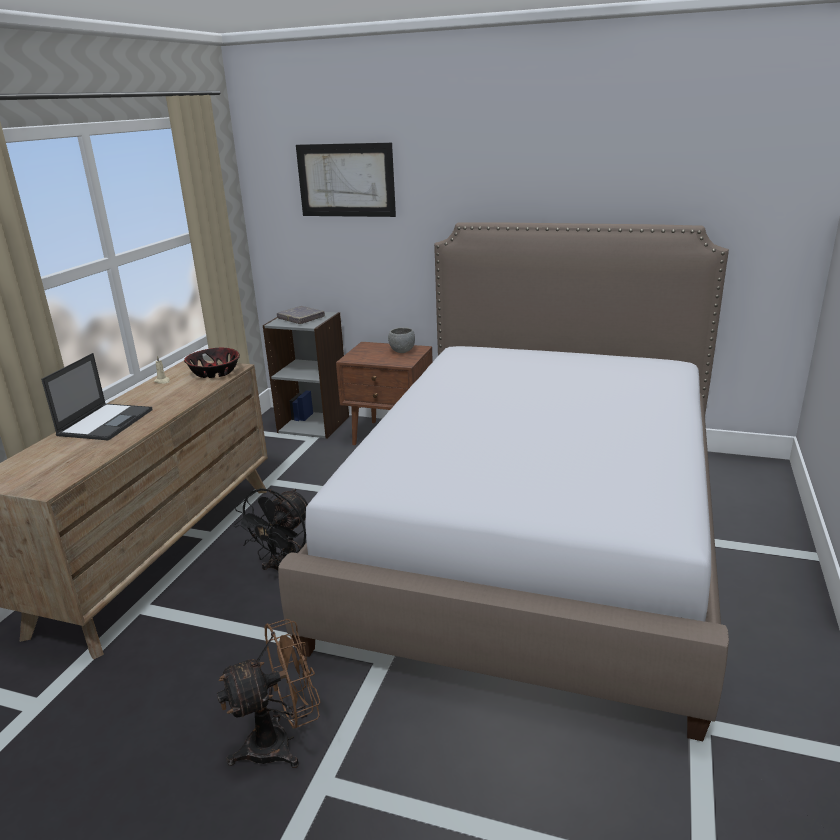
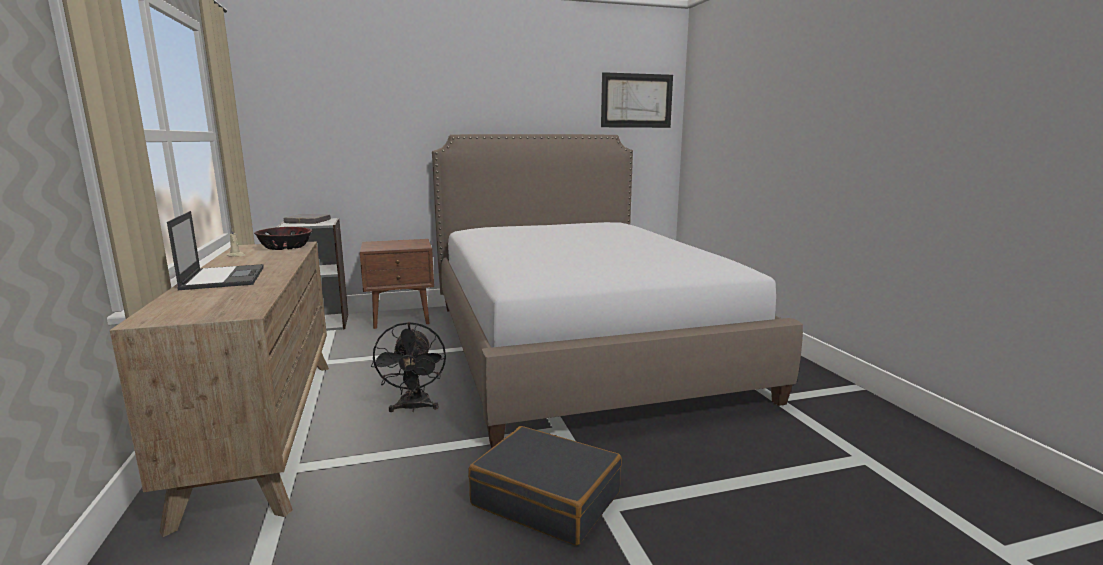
camera: 35 degrees left, 10 degrees down
brown fan [217,619,320,768] -> black suitcase [468,426,622,545]
picture [296,143,396,217] -> picture moved to [601,72,673,128]
grey bowl [388,327,415,353] -> none

